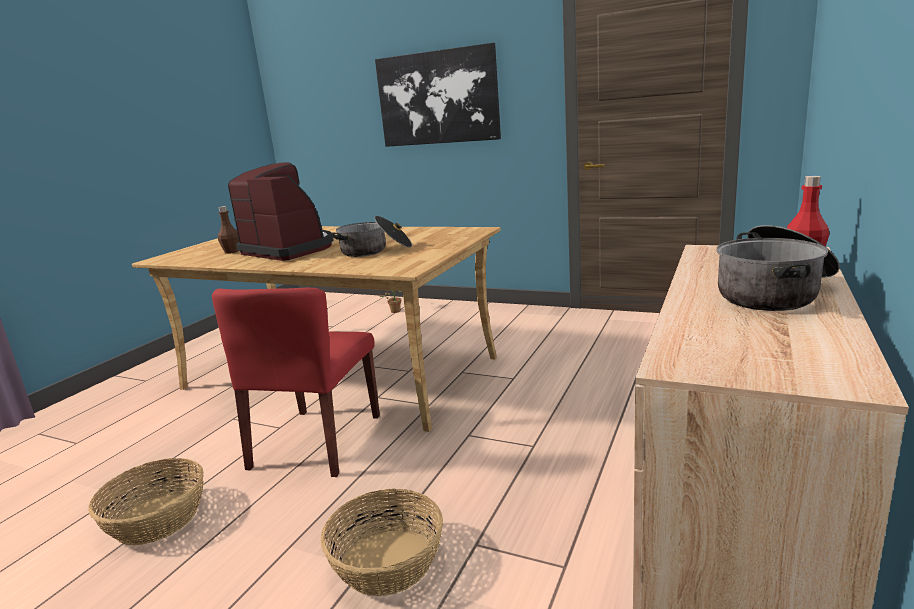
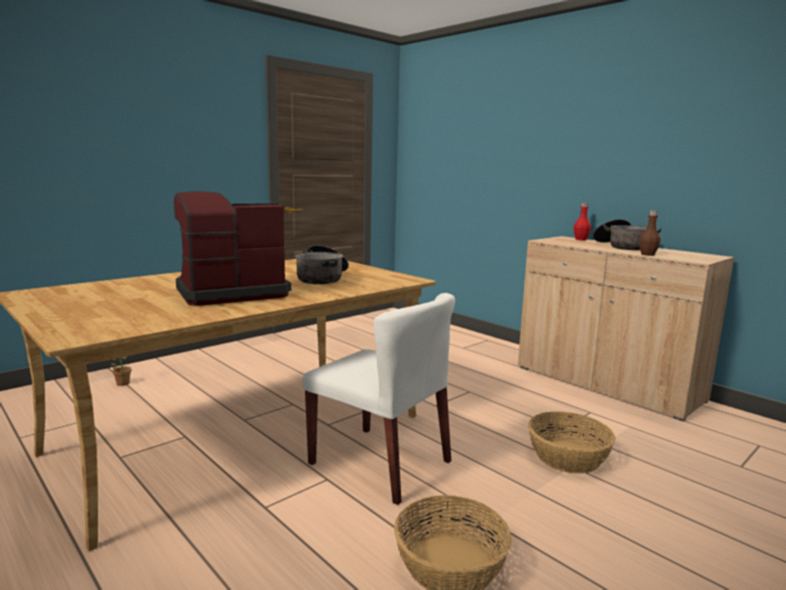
camera: 70 degrees left, 5 degrees down
red chair [212,287,380,477] -> white chair [302,293,455,505]
brown bottle [218,206,239,254] -> brown bottle moved to [639,211,661,256]
picture [375,43,501,147] -> none

